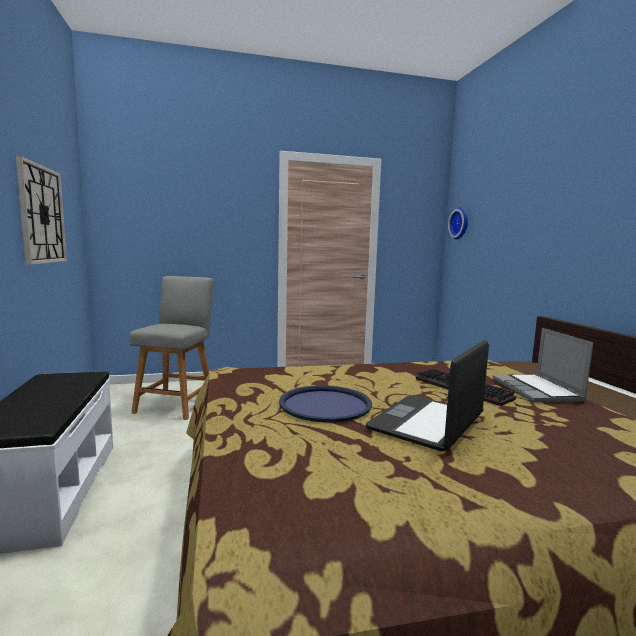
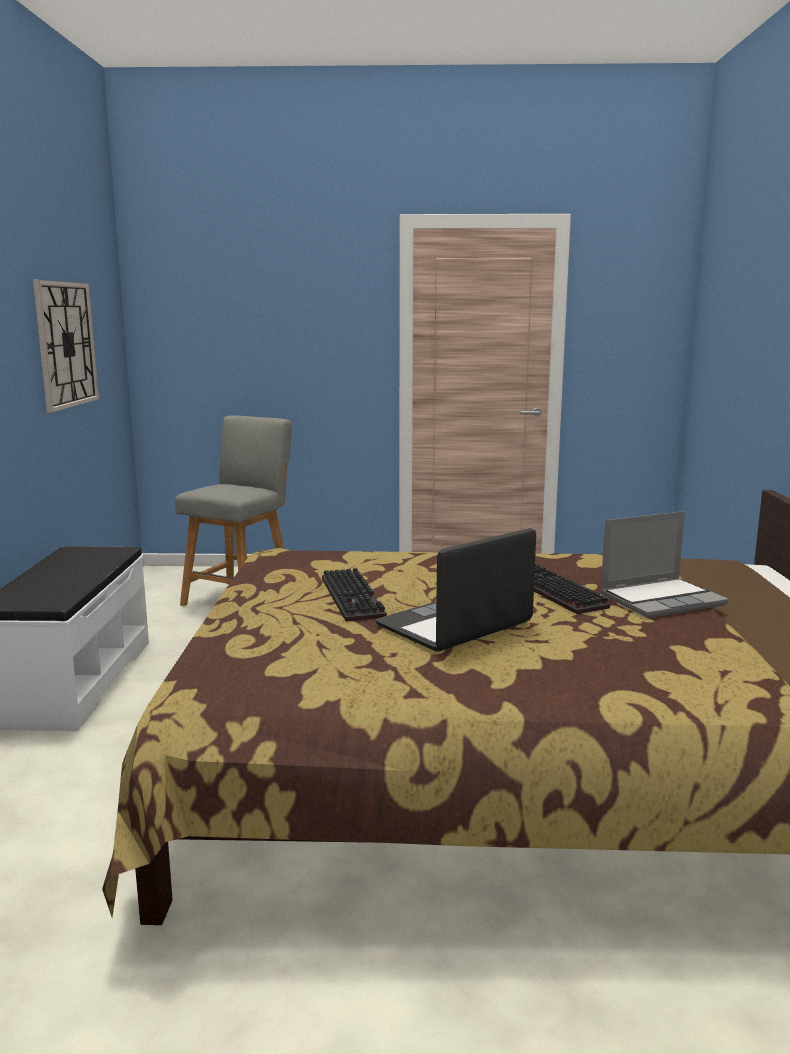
camera: 15 degrees right, 5 degrees up
blue tray [279,385,372,422] -> keyboard [322,568,387,621]
wall clock [448,207,468,239] -> none
laptop [492,328,593,402] -> laptop turned 120 degrees counterclockwise [600,511,729,618]

